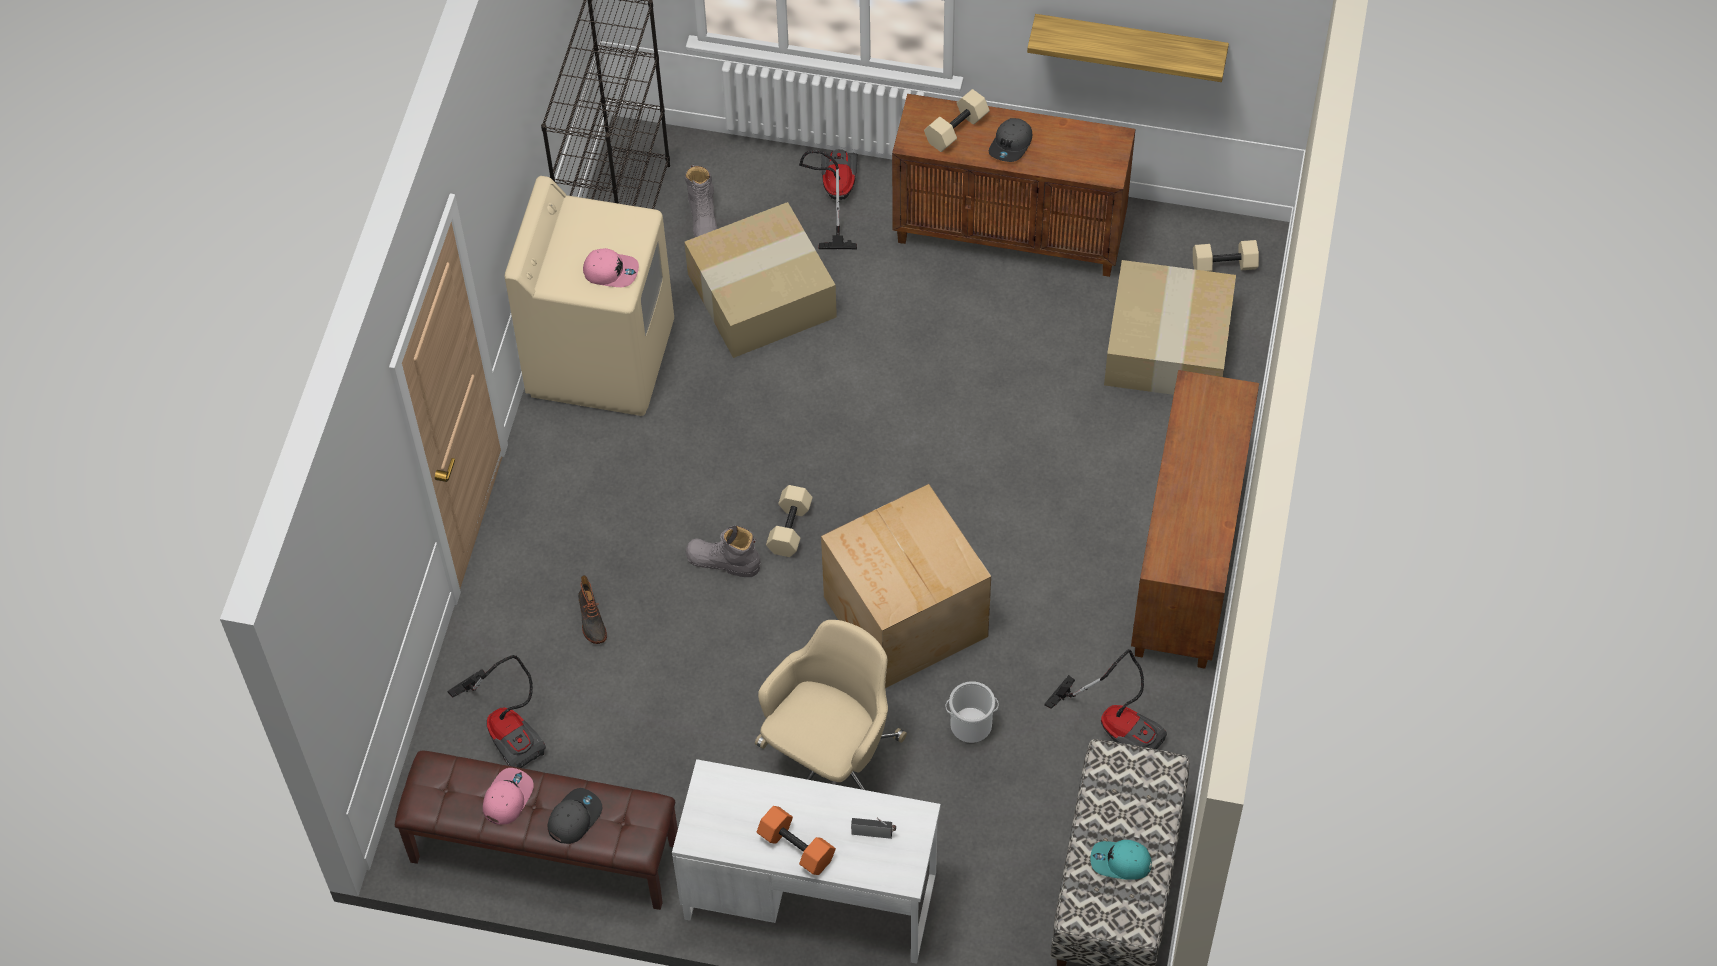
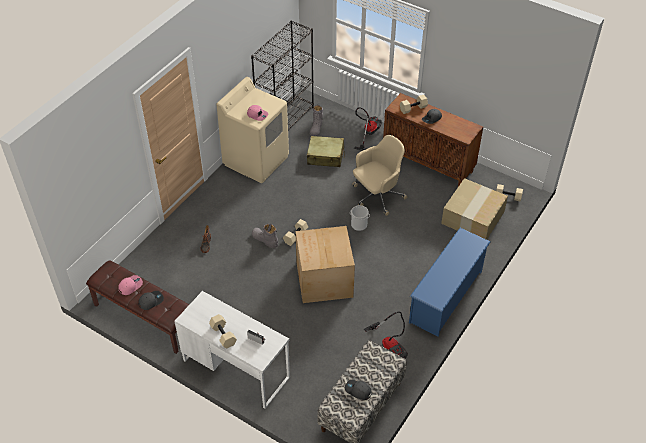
camera: 20 degrees right, 10 degrees down
vacuum cleaner [448,655,546,768] -> none
cardboard box [684,202,837,358] -> beige suitcase [307,136,345,167]
beige office chair [755,620,907,790] -> beige office chair moved to [352,135,407,216]
orange dumbbell [757,806,836,875] -> beige dumbbell [209,314,237,349]
bucket [946,681,999,743] -> bucket moved to [350,205,370,231]
shelf [1027,14,1229,82] -> none
turquoise cap [1090,840,1152,880] -> grey cap [345,380,371,400]
brown cabinet [1131,370,1259,669] -> blue shoe rack [409,228,490,337]

